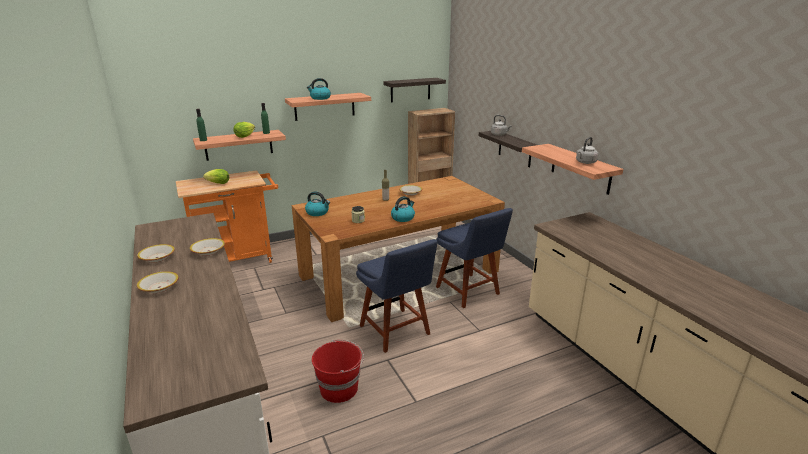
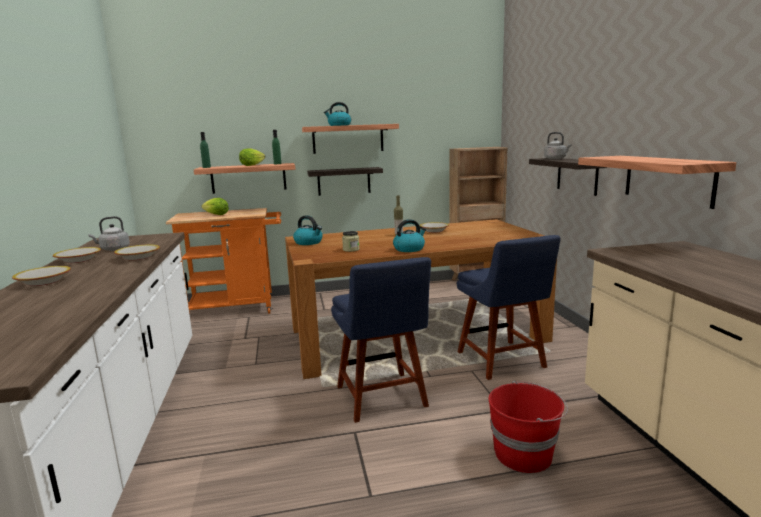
camera: 15 degrees right, 10 degrees down
red bucket [312,340,364,403] -> red bucket moved to [489,381,568,473]
shelf [383,78,446,103] -> shelf moved to [307,167,383,196]
grey kettle [576,137,598,164] -> grey kettle moved to [88,216,130,251]

